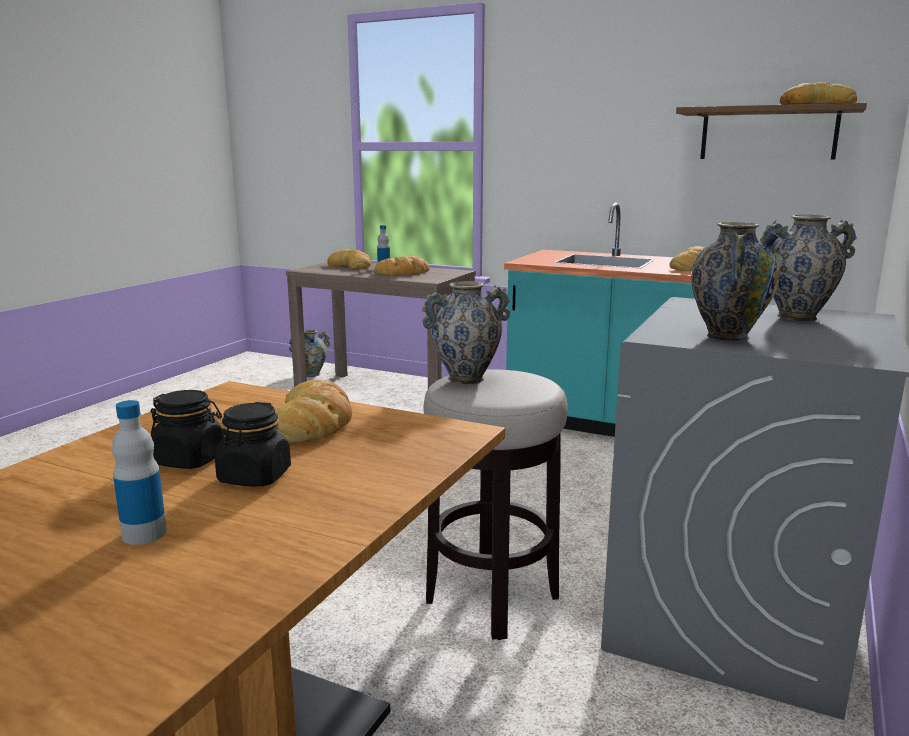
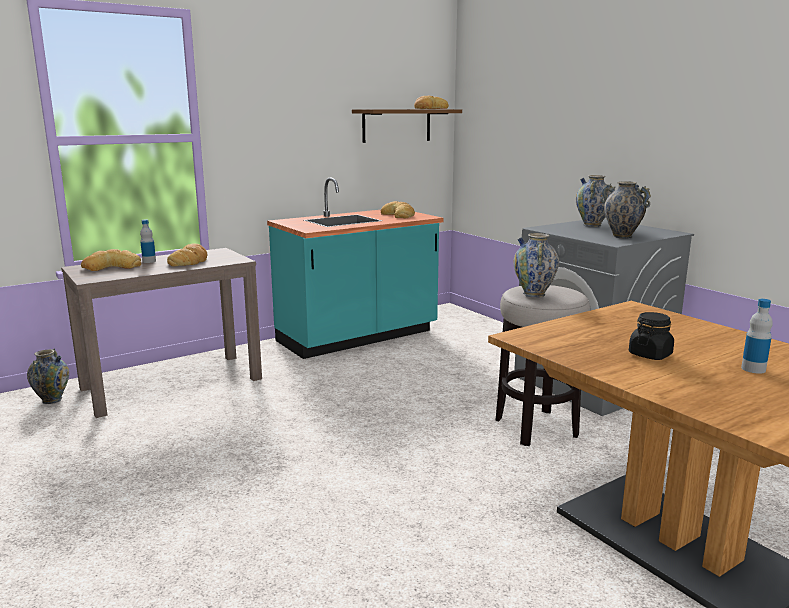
camera: 60 degrees left, 0 degrees up
black jar [215,402,291,486] -> none
bread [275,379,352,443] -> none

